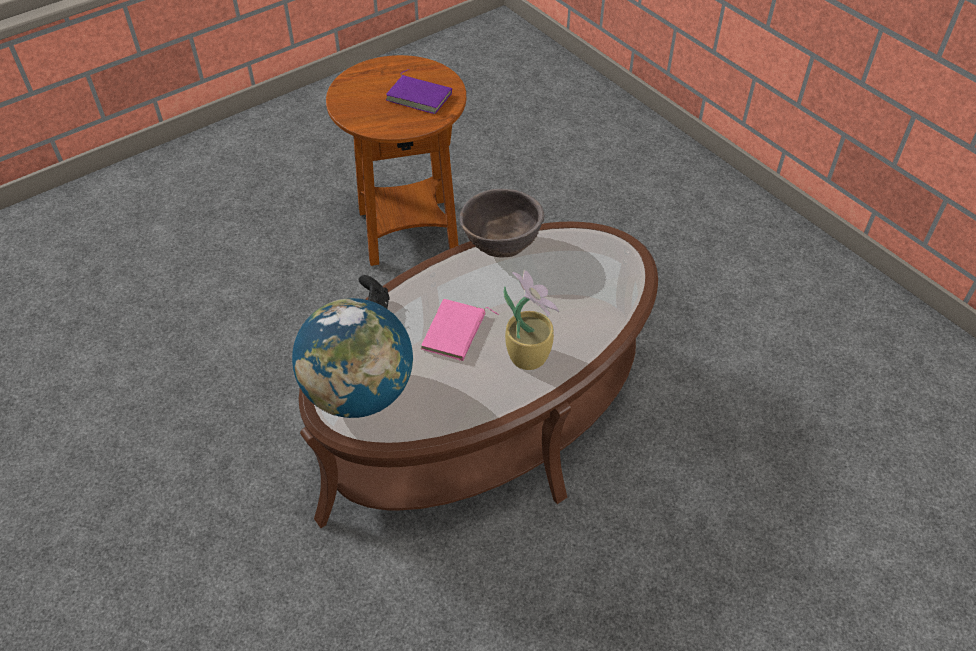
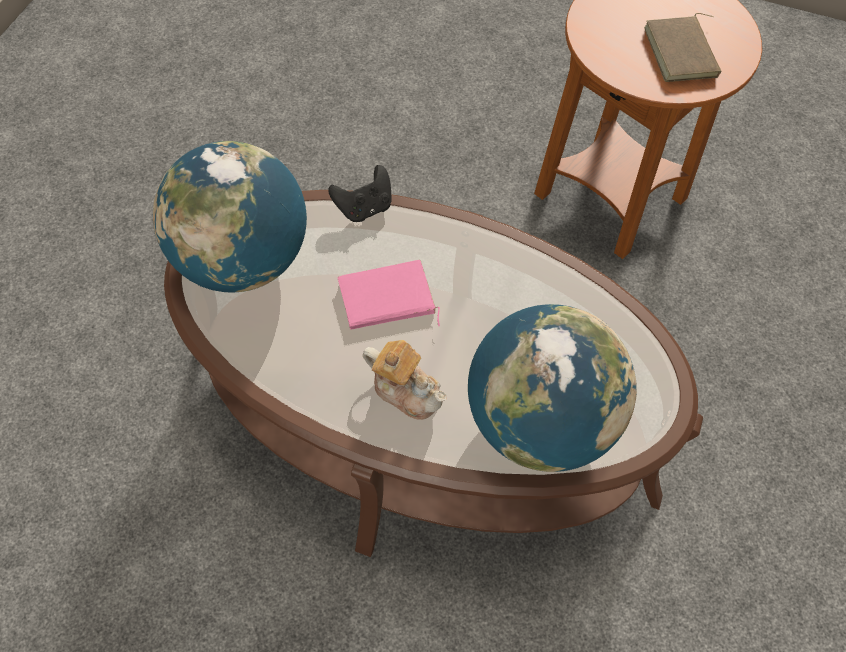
camera: 55 degrees right, 10 degrees up
purple book [385,69,452,114] -> brown book [644,13,722,82]
brown bowl [460,189,544,258] -> none
potted plant [503,269,559,370] -> teapot [363,340,447,420]
none -> globe [468,304,637,472]

